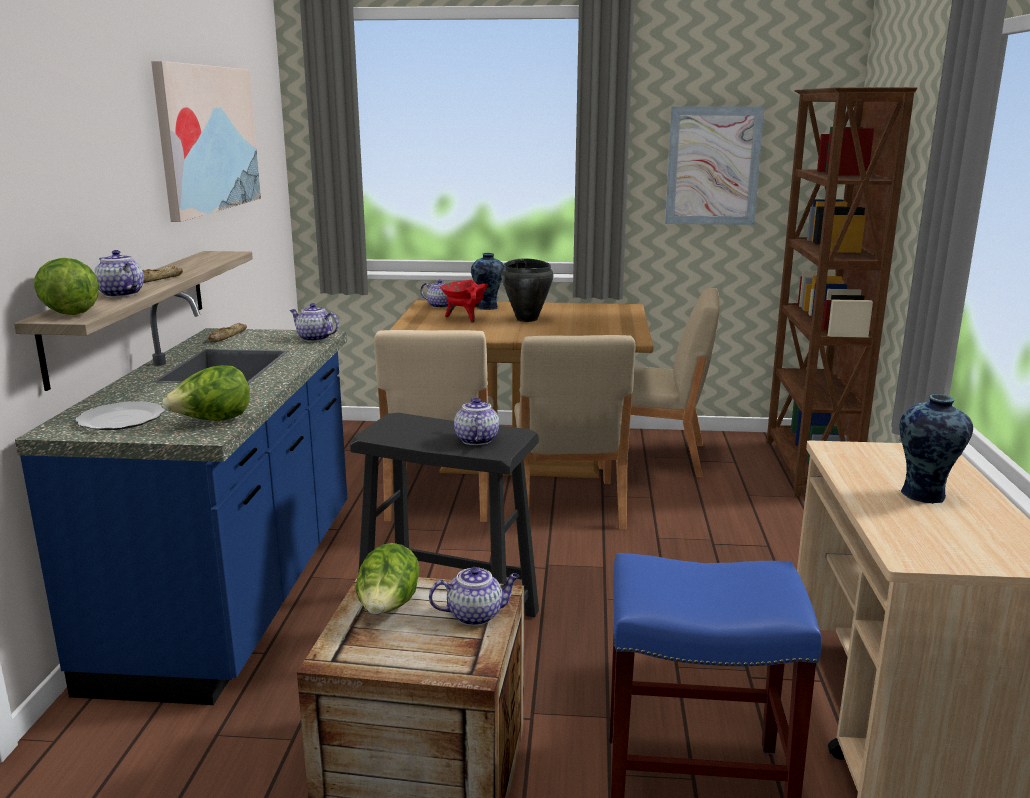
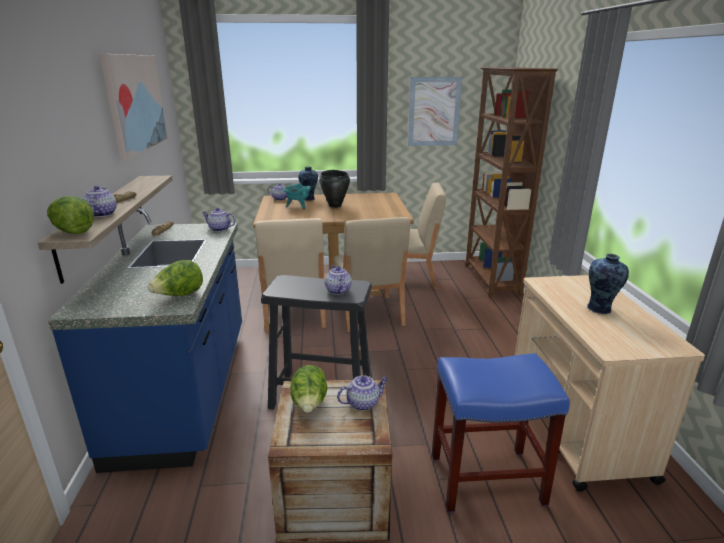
camera: 10 degrees left, 5 degrees up
plate [75,401,164,430] -> none
teapot [94,250,144,297] -> teapot turned 45 degrees clockwise [83,186,116,217]
red cooking pot [440,280,488,323] -> turquoise cooking pot [283,183,311,210]

